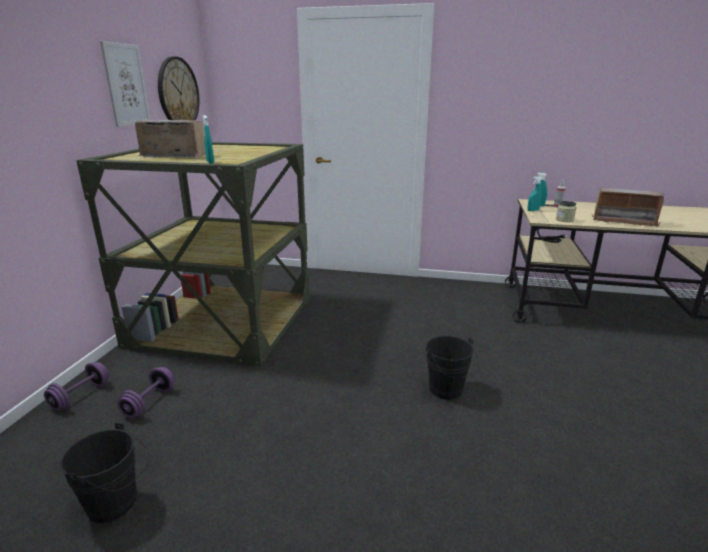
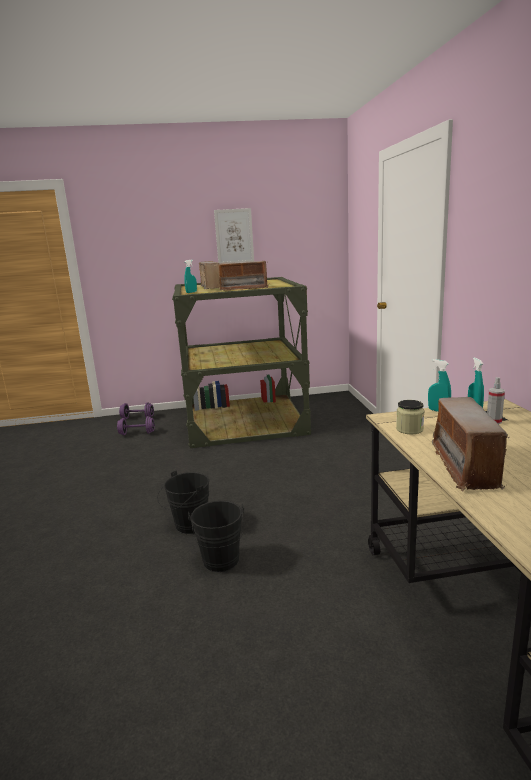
camera: 70 degrees right, 5 degrees down
black bucket [60,423,149,524] -> black bucket moved to [188,500,244,572]
wall clock [158,57,199,120] -> none
none -> radio [219,261,269,291]

